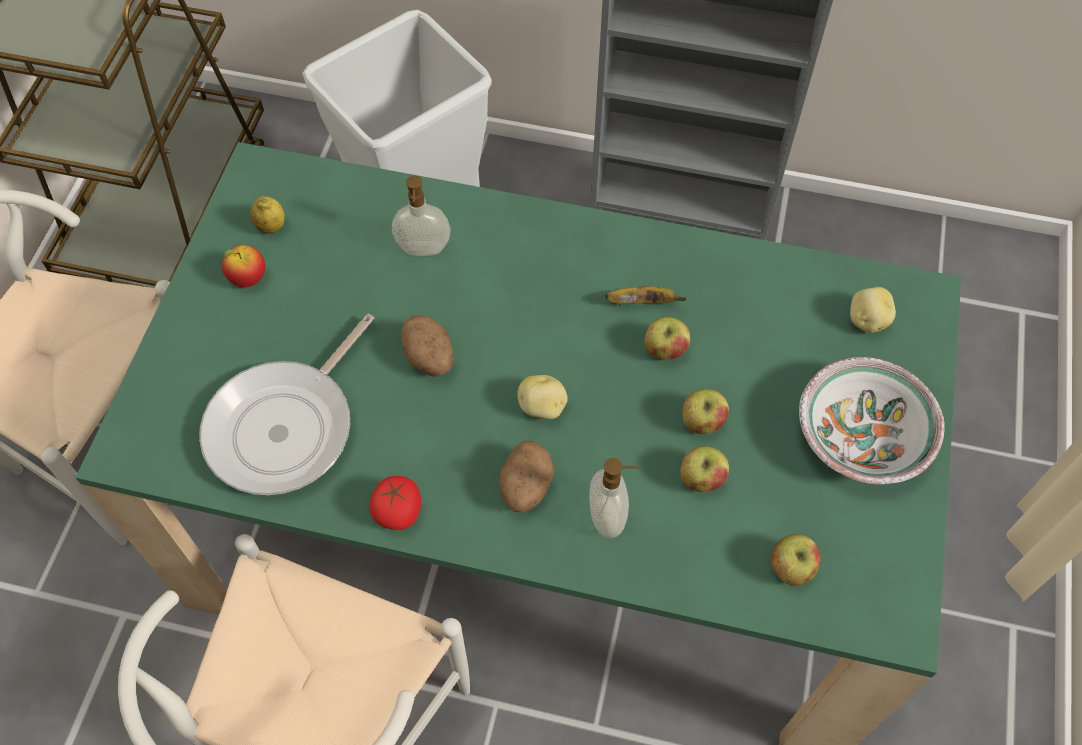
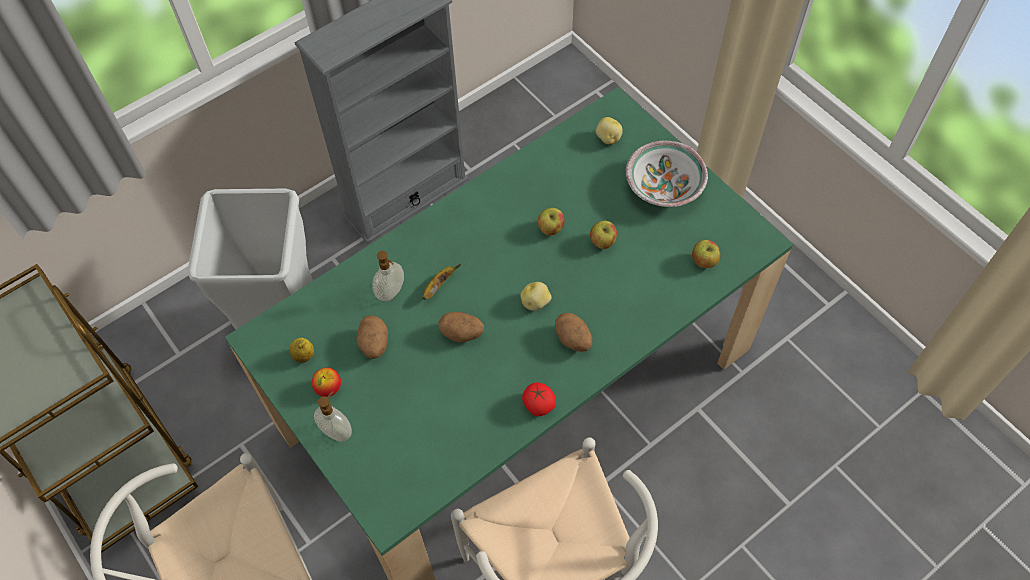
camera: 50 degrees left, 0 degrees up
frying pan [199,313,374,495] -> none
soap dispenser [589,458,638,538] -> soap dispenser moved to [314,391,352,442]
banana [605,286,687,304] -> banana moved to [423,264,461,300]
apple [681,446,729,492] -> none
none -> potato [356,315,388,359]

